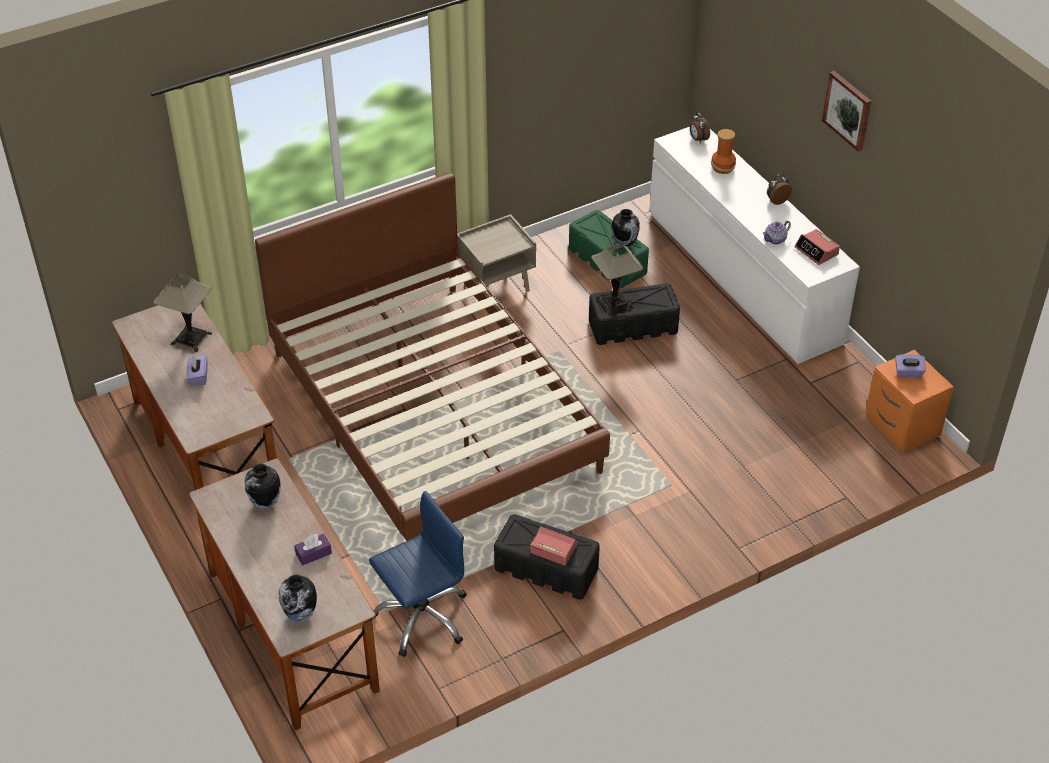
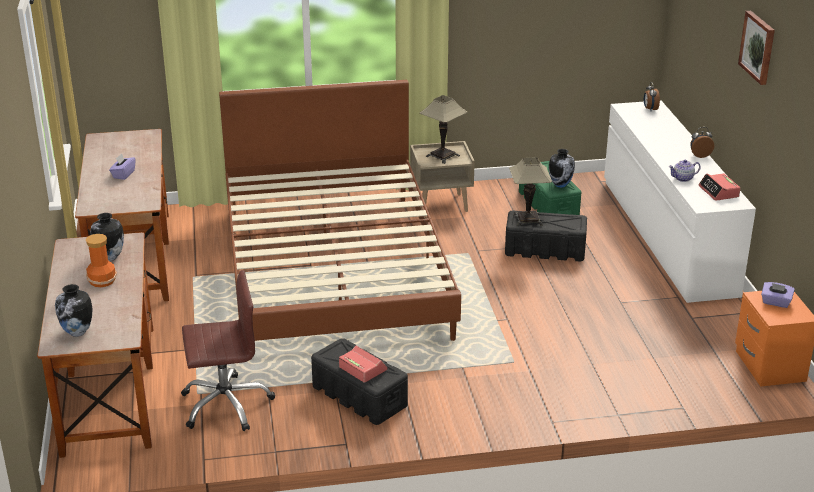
camera: 20 degrees right, 15 degrees down
table lamp [153,274,212,352] -> table lamp moved to [420,95,467,164]
purple tissue box [294,534,332,566] -> none
blue office chair [369,491,467,657] -> brown office chair [181,270,275,431]
vase [711,129,736,174] -> vase moved to [86,234,117,287]

